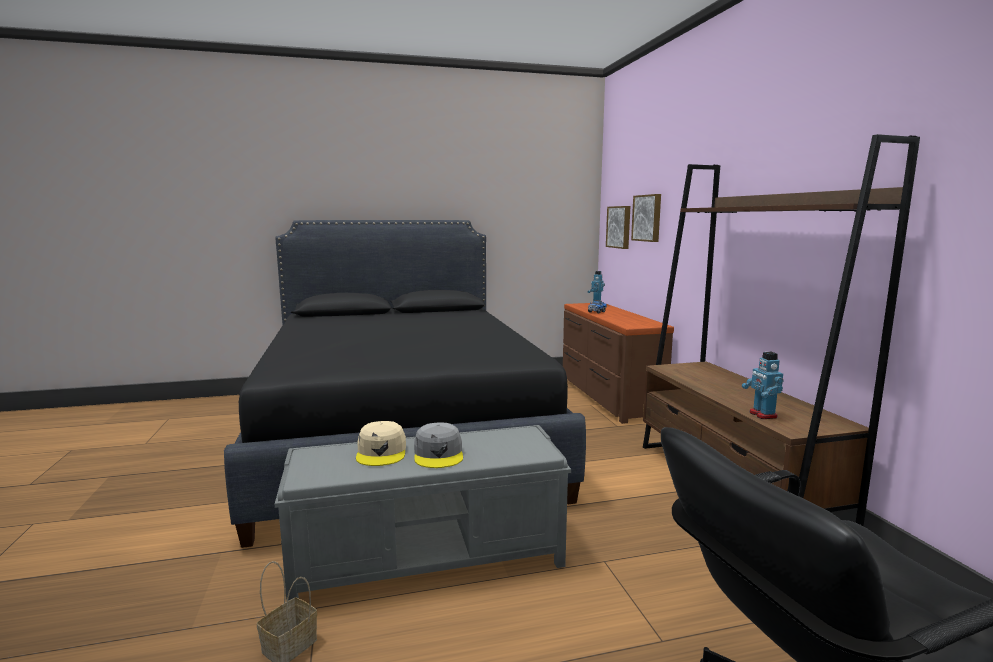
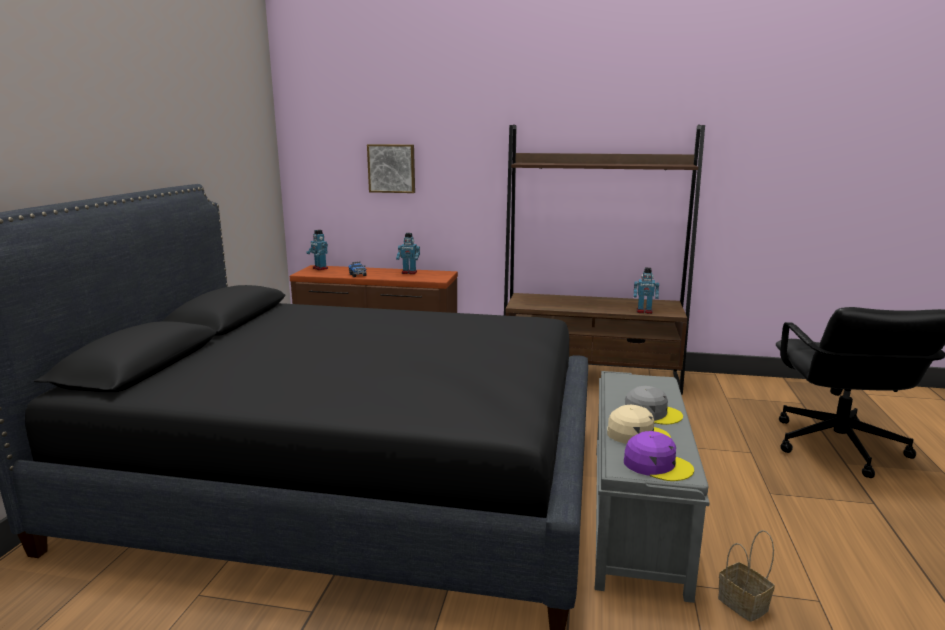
camera: 65 degrees left, 5 degrees up
picture [606,206,630,249] -> none
none -> toy robot [396,233,420,274]
none -> purple cap [624,431,694,481]

